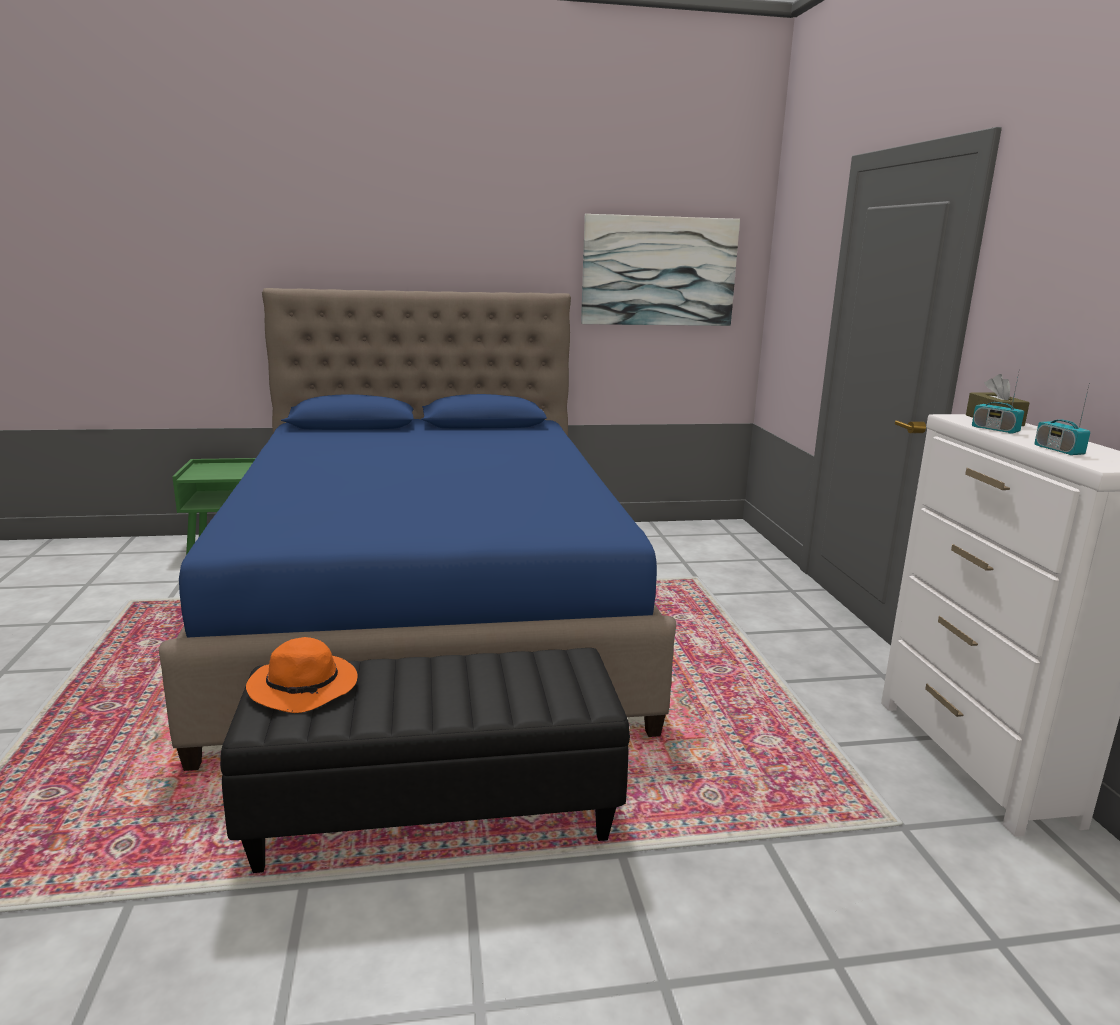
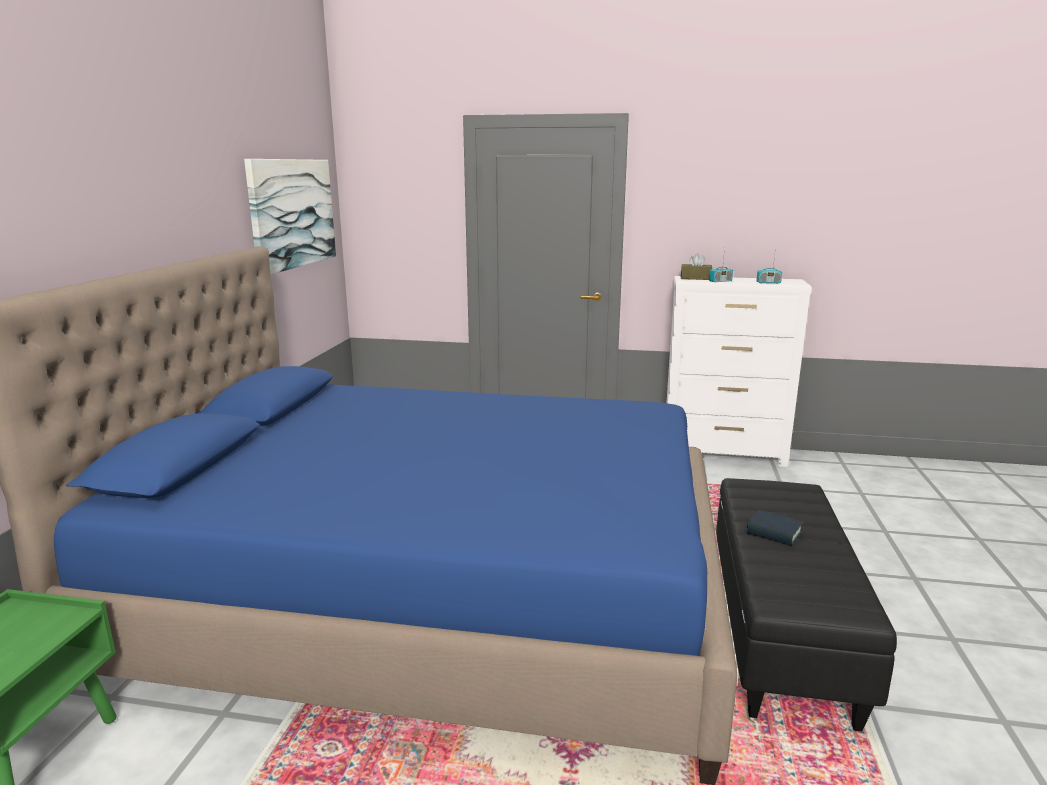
camera: 70 degrees left, 0 degrees up
orange hat [246,637,358,713] -> none
none -> book [746,510,803,546]

